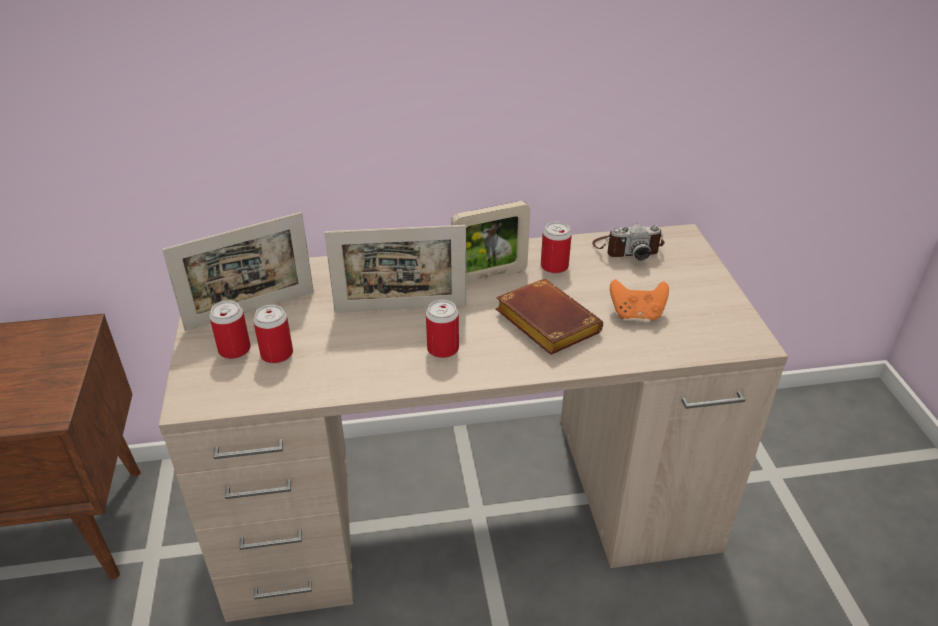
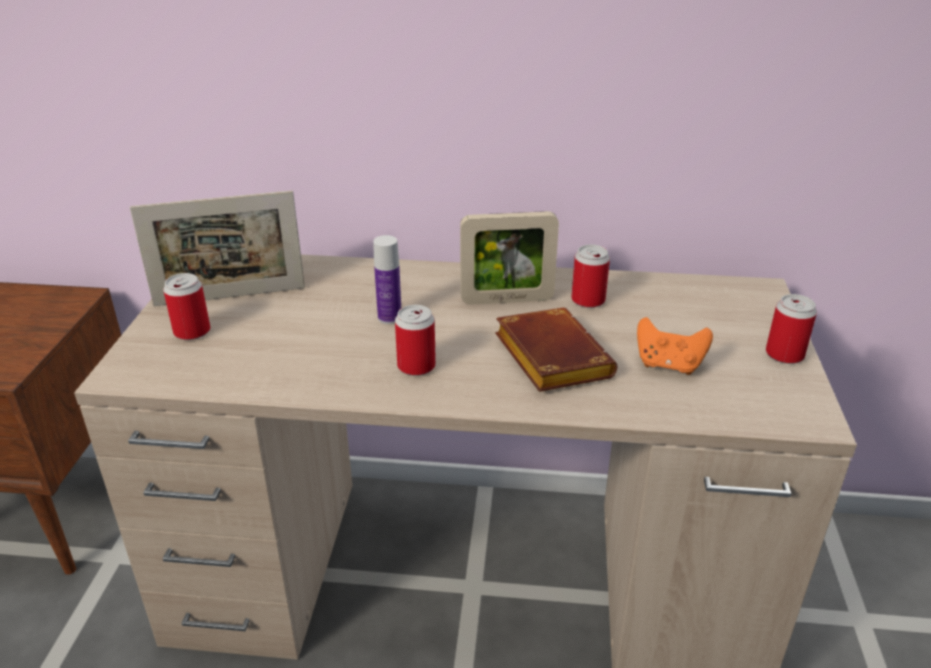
camera: 15 degrees right, 5 degrees down
can [253,305,293,363] -> can moved to [766,294,817,364]
picture frame [324,225,466,313] -> bottle [373,235,401,324]
camera [592,224,665,261] -> none

